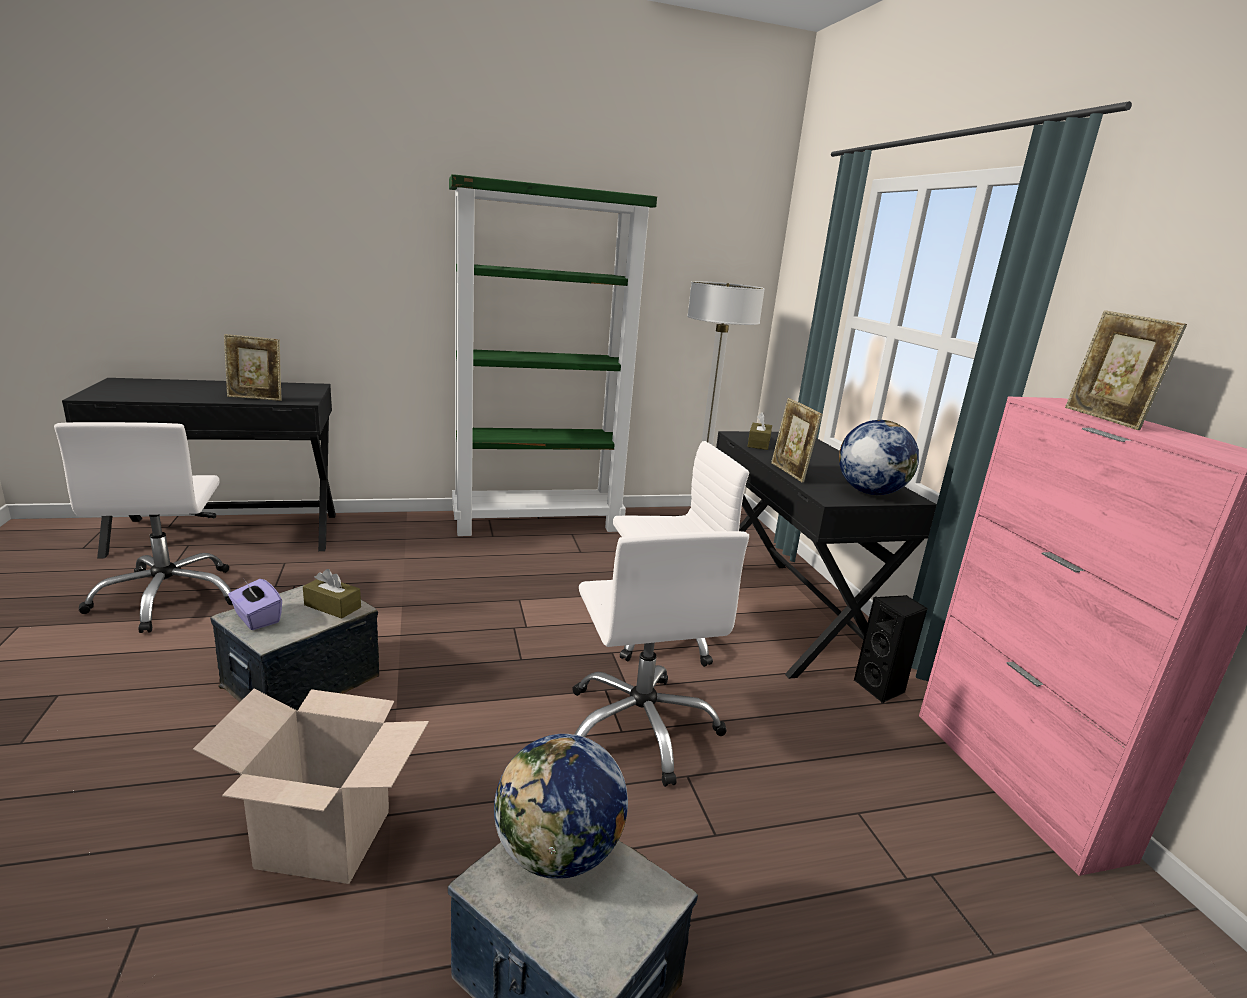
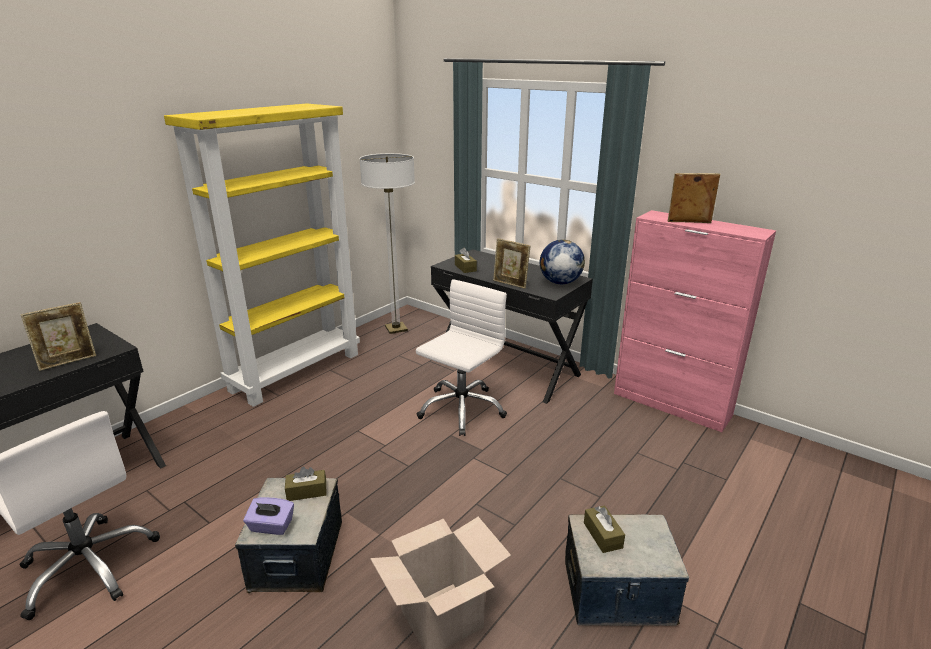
camera: 35 degrees left, 5 degrees up
green bookcase [449,174,657,536] -> yellow bookcase [164,103,360,407]
globe [494,734,628,879] -> brown tissue box [584,505,625,553]
white office chair [573,531,749,787] -> none
black speaker [854,595,927,703] -> none
picture frame [1065,310,1187,430] -> picture frame turned 150 degrees clockwise [668,173,720,223]

